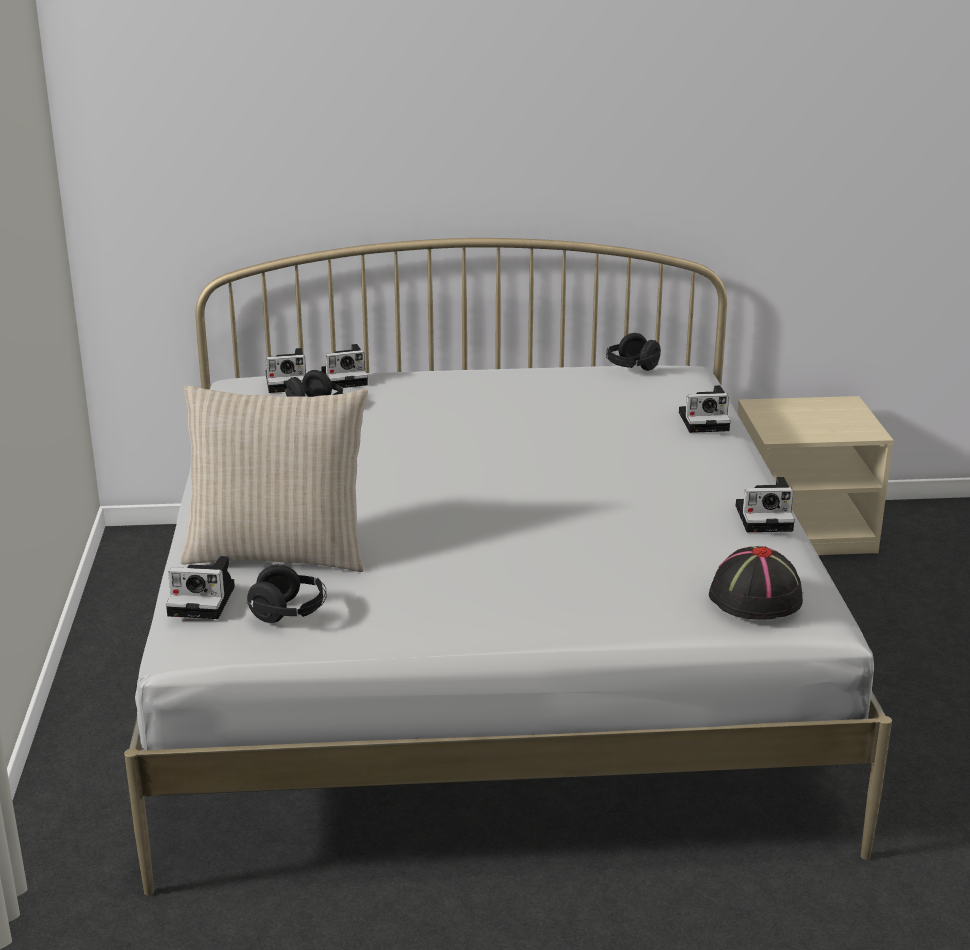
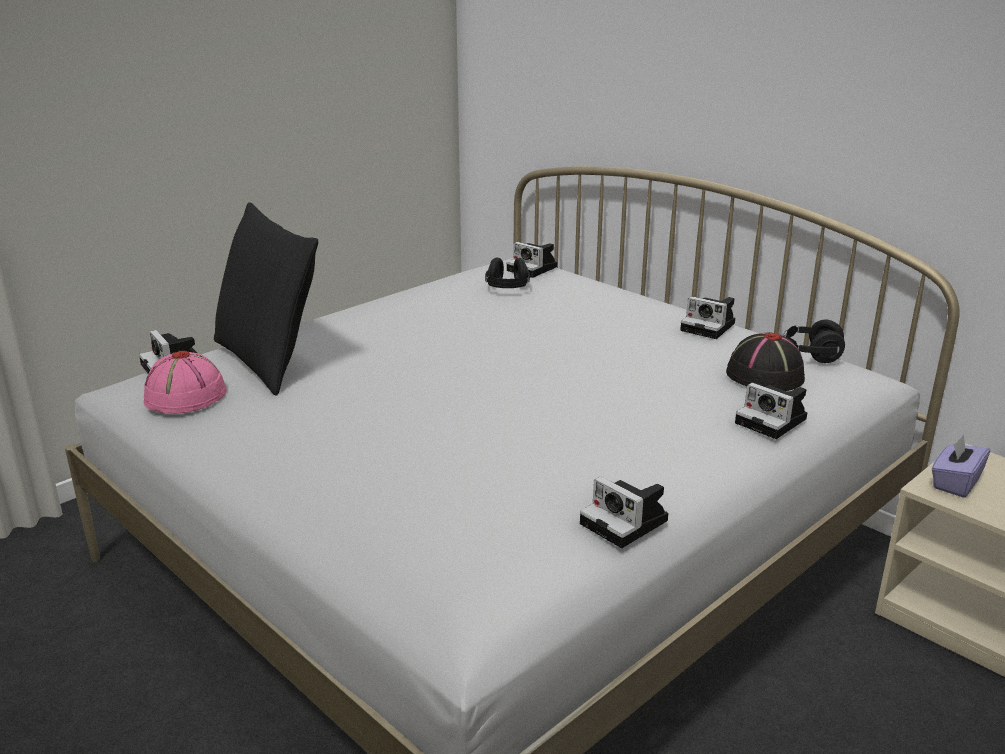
camera: 50 degrees right, 0 degrees up
beige pillow [180,385,368,572] -> black pillow [214,202,318,395]
black headphones [247,564,327,623] -> pink hat [144,350,227,414]
camera [321,344,368,388] -> camera moved to [680,296,735,339]
black hat [709,546,803,620] -> black hat moved to [726,332,805,391]
none -> purple tissue box [932,434,990,498]

